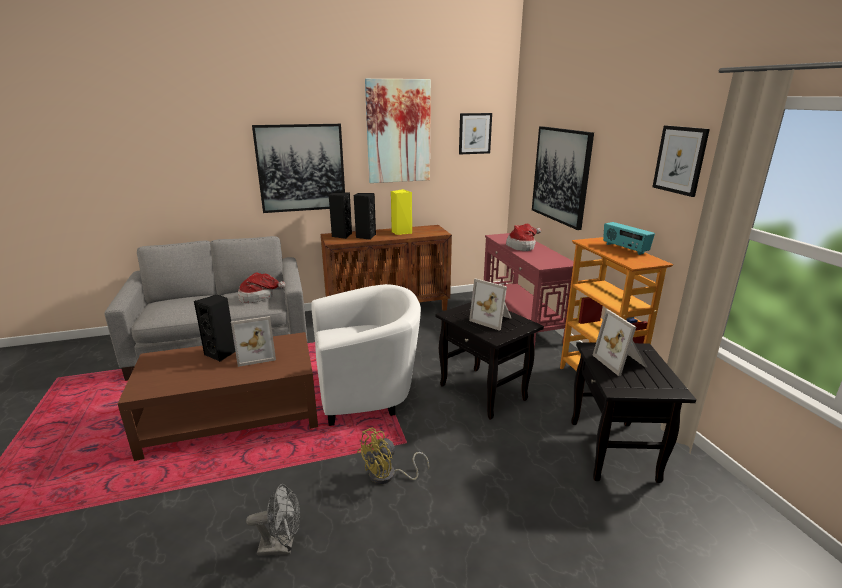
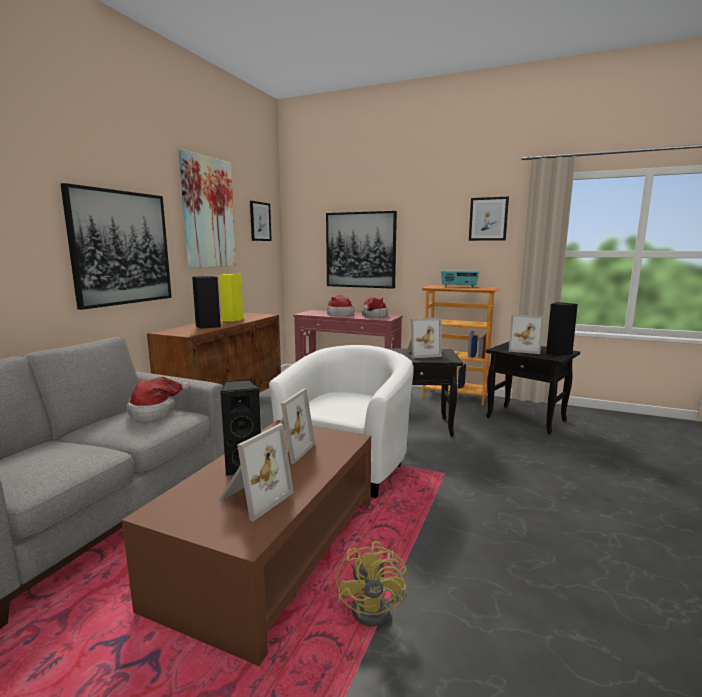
camera: 50 degrees left, 10 degrees down
grey fan [246,484,300,556] -> none
black speaker [329,192,352,239] -> black speaker moved to [546,302,578,356]
yellow fan [357,428,429,484] -> yellow fan moved to [336,541,408,626]
none -> picture frame [218,424,294,522]
none -> hat [362,297,388,318]

